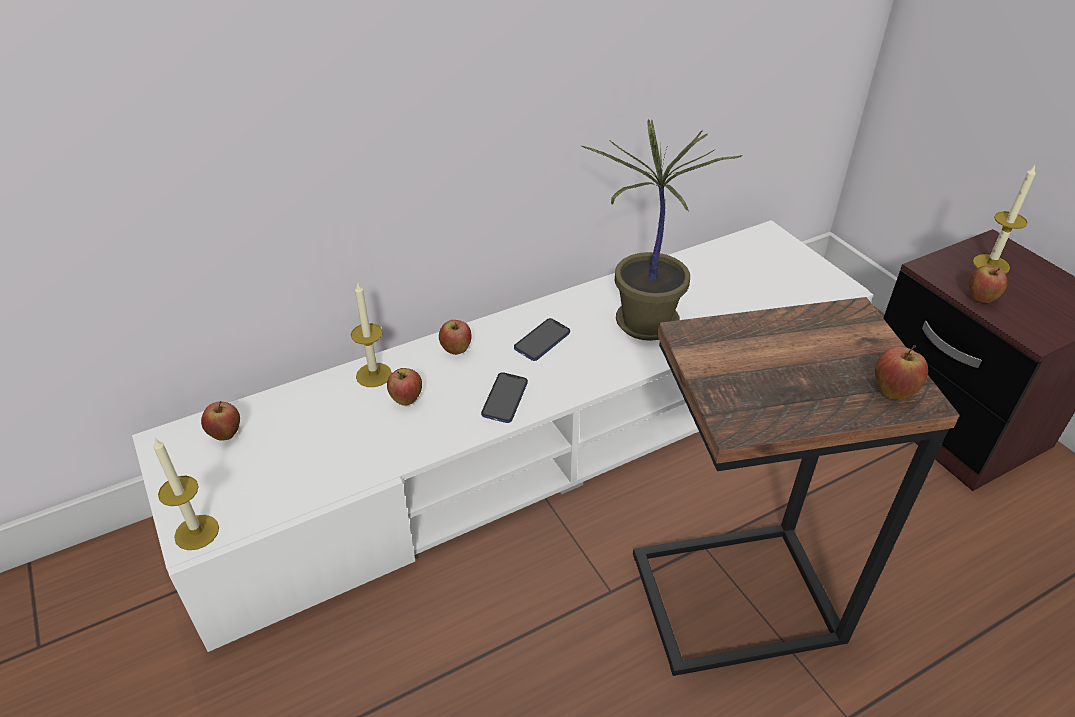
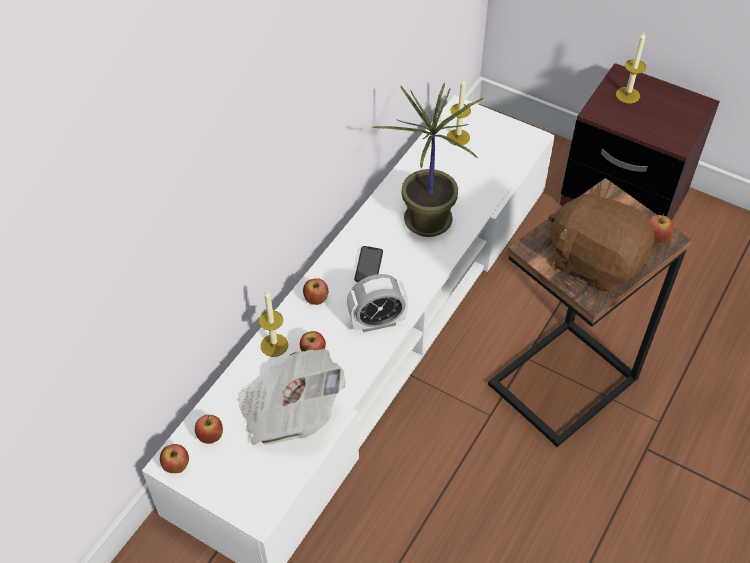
camera: 30 degrees left, 10 degrees up
candle [153,438,219,550] -> candle moved to [447,78,471,146]
phone [481,372,528,423] -> alarm clock [347,274,408,332]
apple [968,266,1007,303] -> apple moved to [160,444,189,473]
none -> newspaper [237,349,345,445]
none -> brown plush toy [549,185,654,292]

